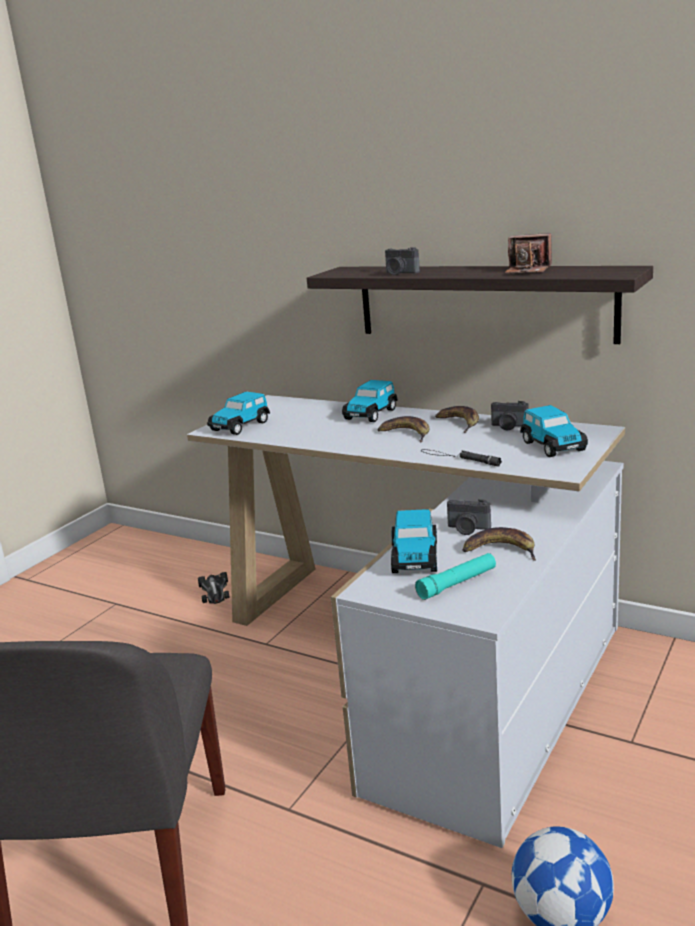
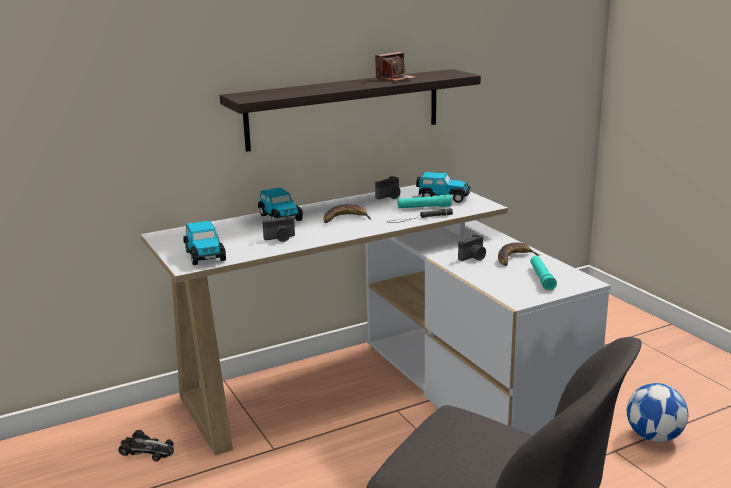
camera: 60 degrees left, 0 degrees up
camera [385,247,420,275] -> camera moved to [262,215,295,242]
toy car [391,509,437,573] -> none
banana [435,406,479,433] -> none
none -> turquoise flashlight [397,194,452,208]

